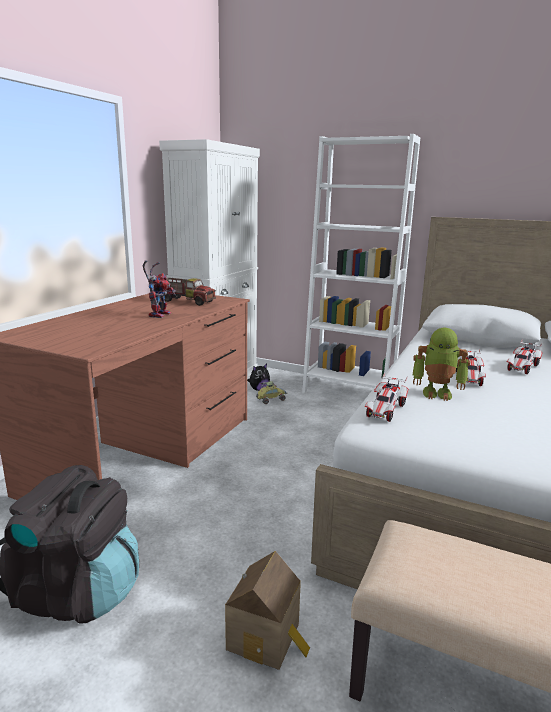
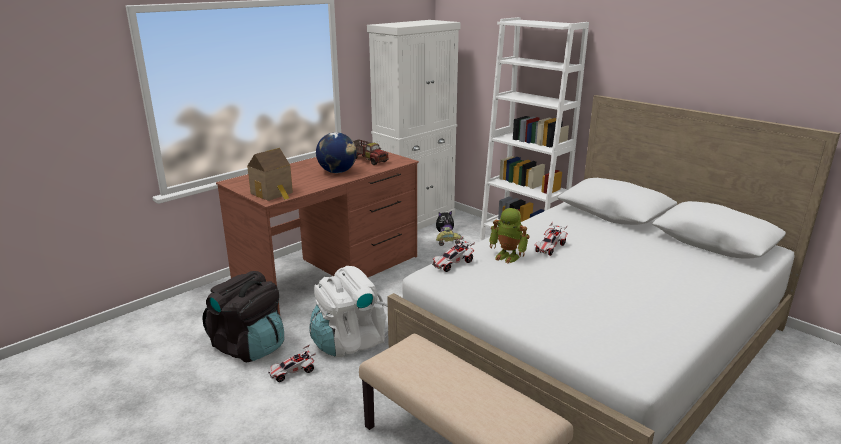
camera: 20 degrees right, 5 degrees up
toy robot [143,261,176,318] -> globe [316,132,357,173]
toy house [225,551,310,670] -> toy house moved to [247,148,293,201]
toy car [507,339,543,374] -> toy car moved to [268,345,316,382]
none -> white backpack [309,266,388,357]

